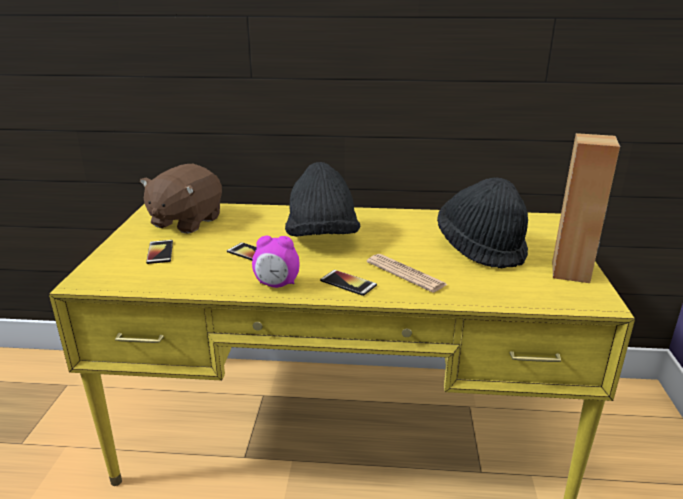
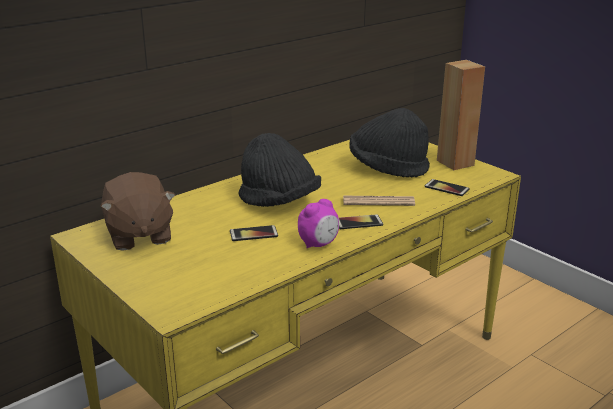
camera: 45 degrees left, 0 degrees up
phone [146,240,173,264] -> phone moved to [424,179,470,196]

